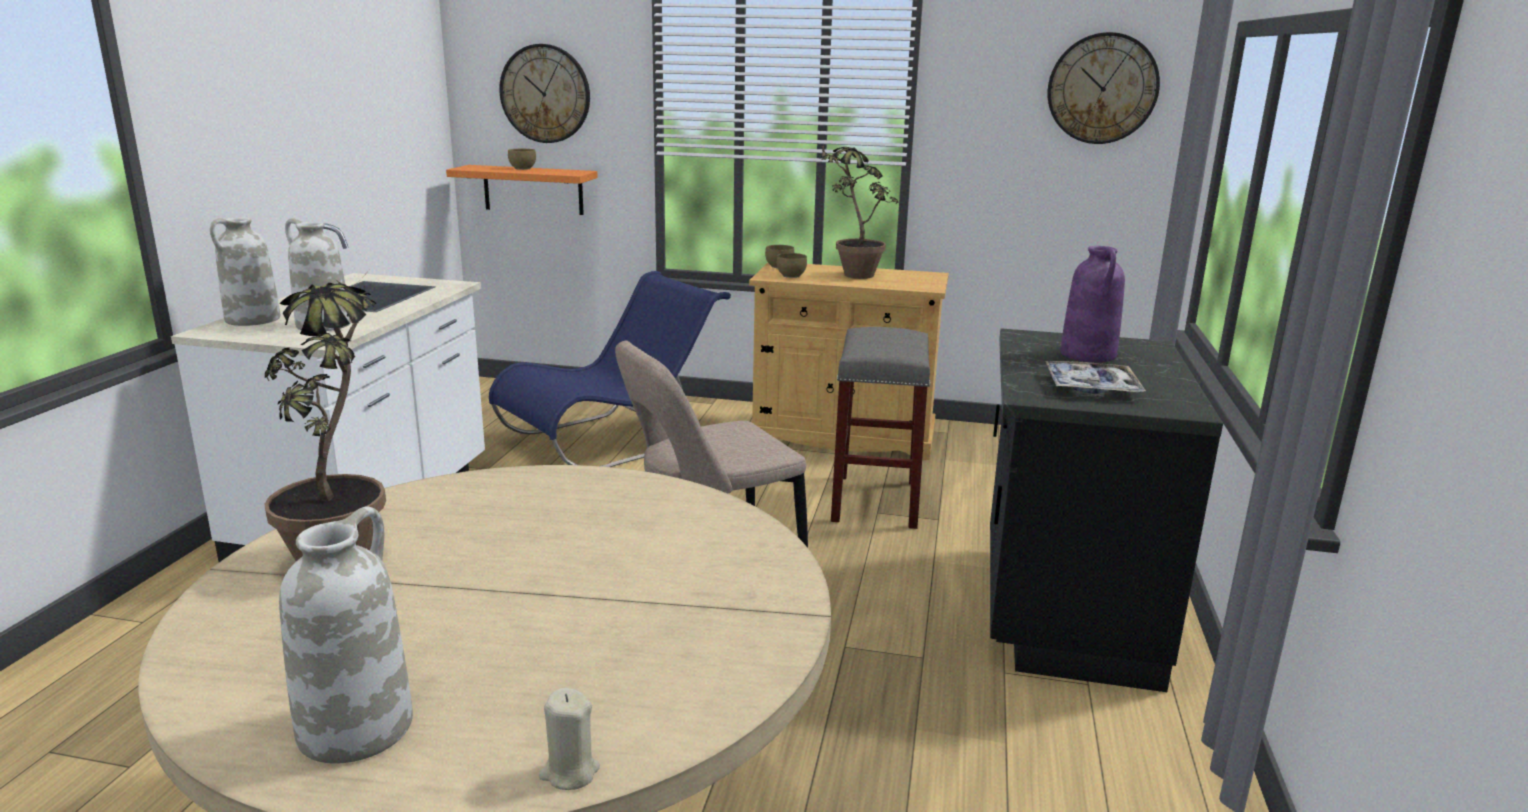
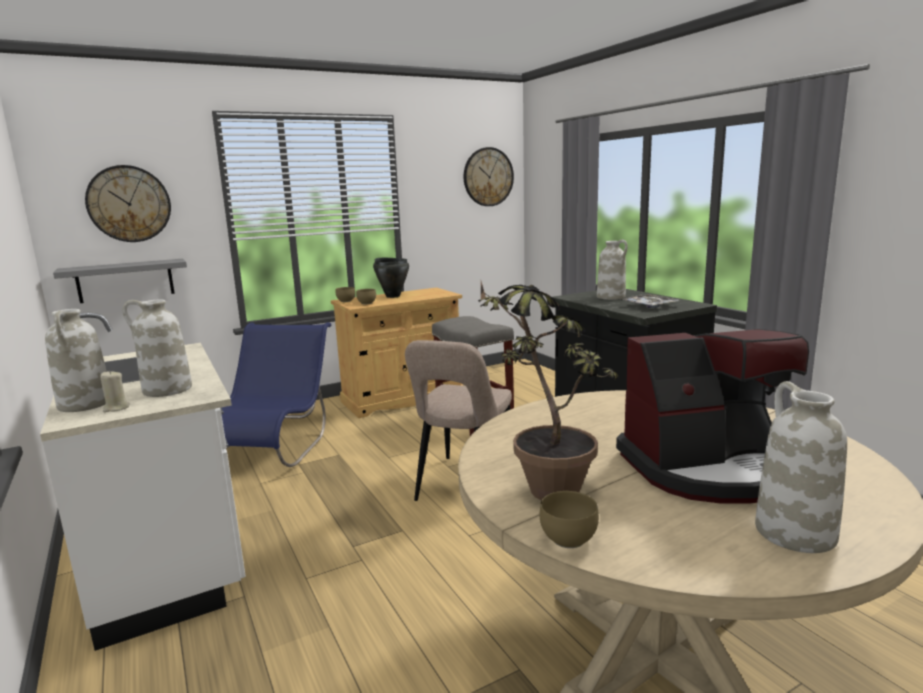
camera: 40 degrees left, 5 degrees down
orange shelf [446,165,598,215] -> grey shelf [53,259,187,303]
brown bowl [508,149,536,170] -> brown bowl moved to [539,491,599,548]
beige candle [539,688,600,790] -> beige candle moved to [100,370,130,412]
potted plant [821,146,899,279] -> black cooking pot [373,258,409,298]
purple vase [1060,246,1125,362] -> white vase [597,240,628,300]
none -> coffee machine [616,329,809,504]

